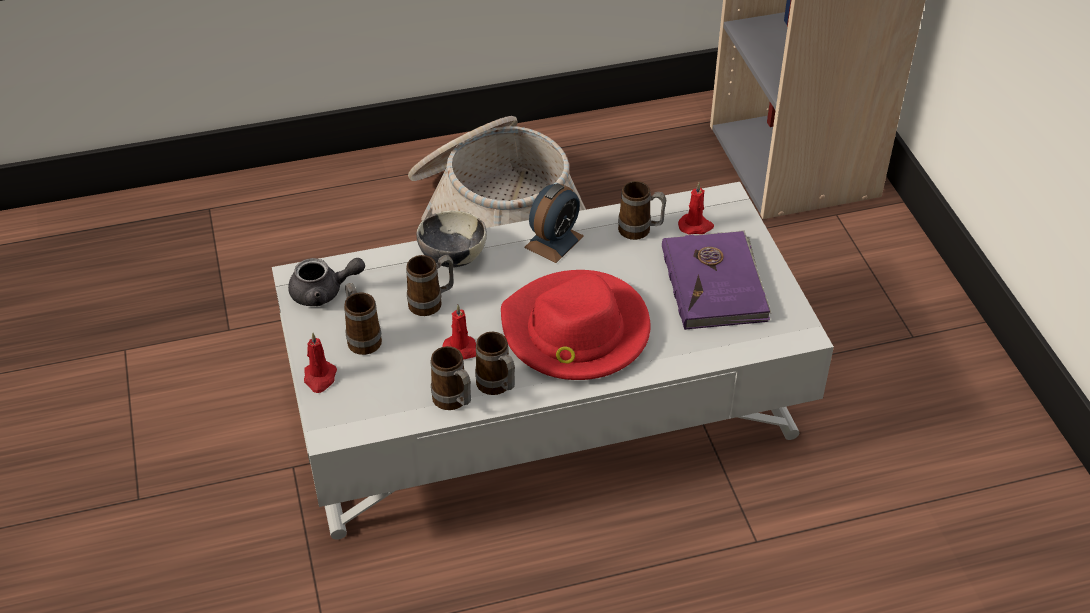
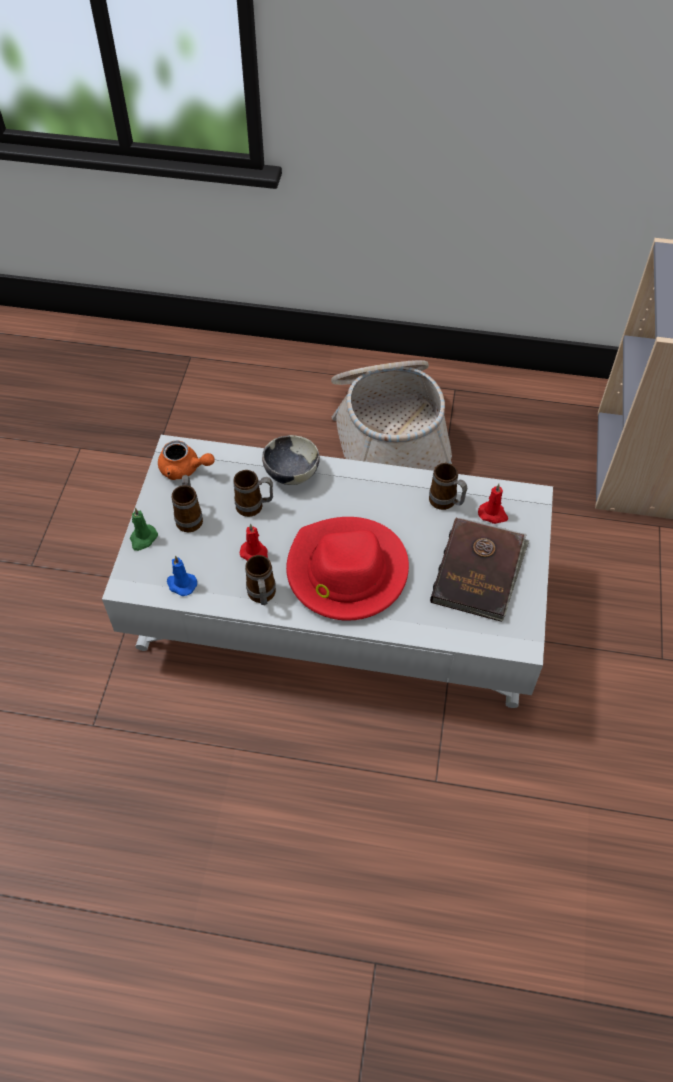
camera: 25 degrees right, 10 degrees up
grey teapot [288,258,365,306] -> orange teapot [158,441,214,480]
red candle [304,333,337,393] -> green candle [130,508,158,551]
mug [431,346,471,410] -> none
alarm clock [524,183,584,263] -> none
purple book [662,230,771,330] -> brown book [430,518,529,622]
none -> blue candle [167,556,197,596]

